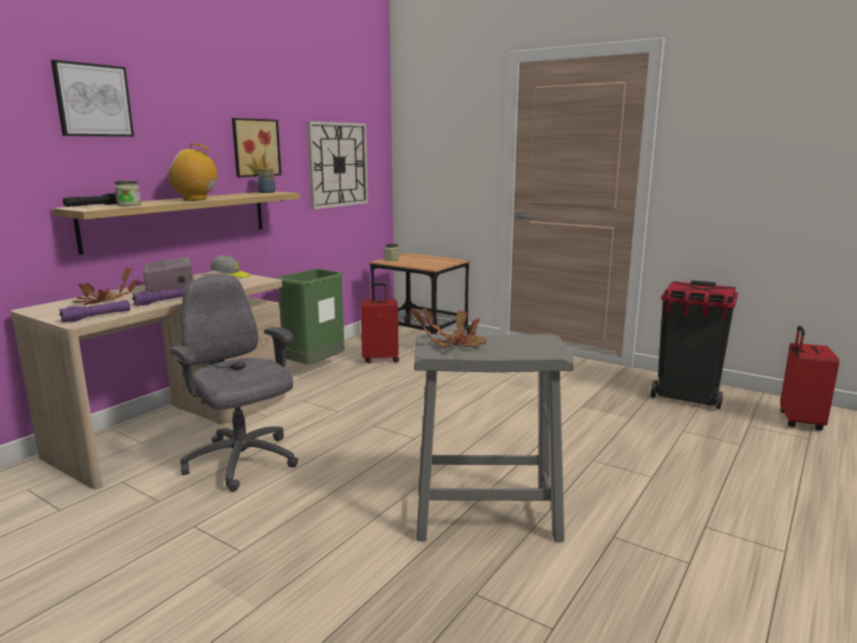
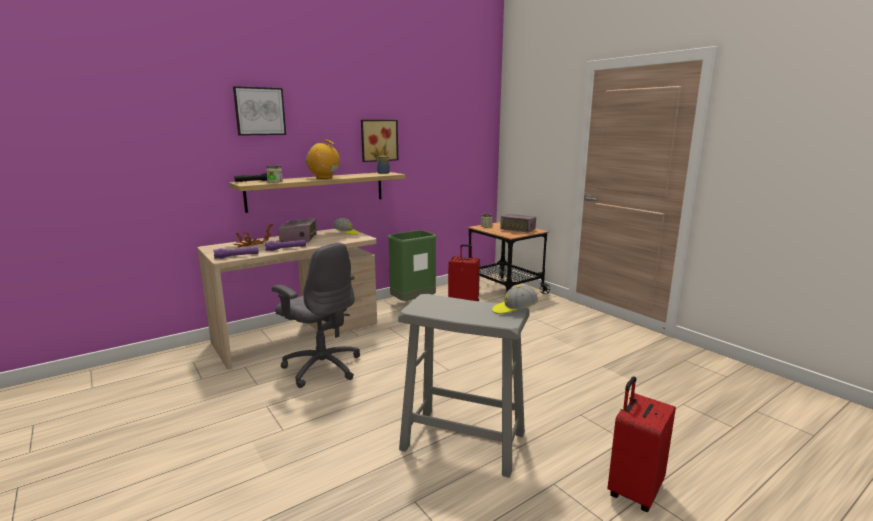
camera: 20 degrees right, 0 degrees up
grey office chair [170,275,298,492] -> grey office chair turned 150 degrees clockwise [272,243,360,388]
wall clock [307,121,368,209] -> none
potted plant [411,308,487,347] -> none
black trash can [651,280,738,410] -> none
red suitcase [780,326,839,431] -> red suitcase moved to [608,376,676,512]
none -> cap [492,285,538,314]
none -> radio [500,214,536,233]

